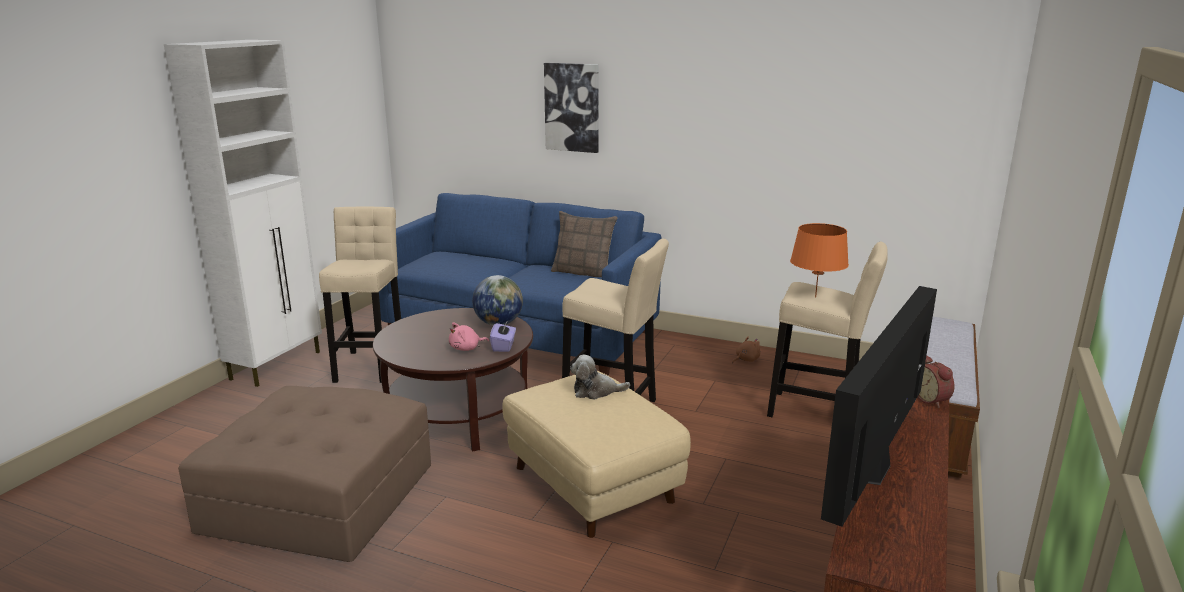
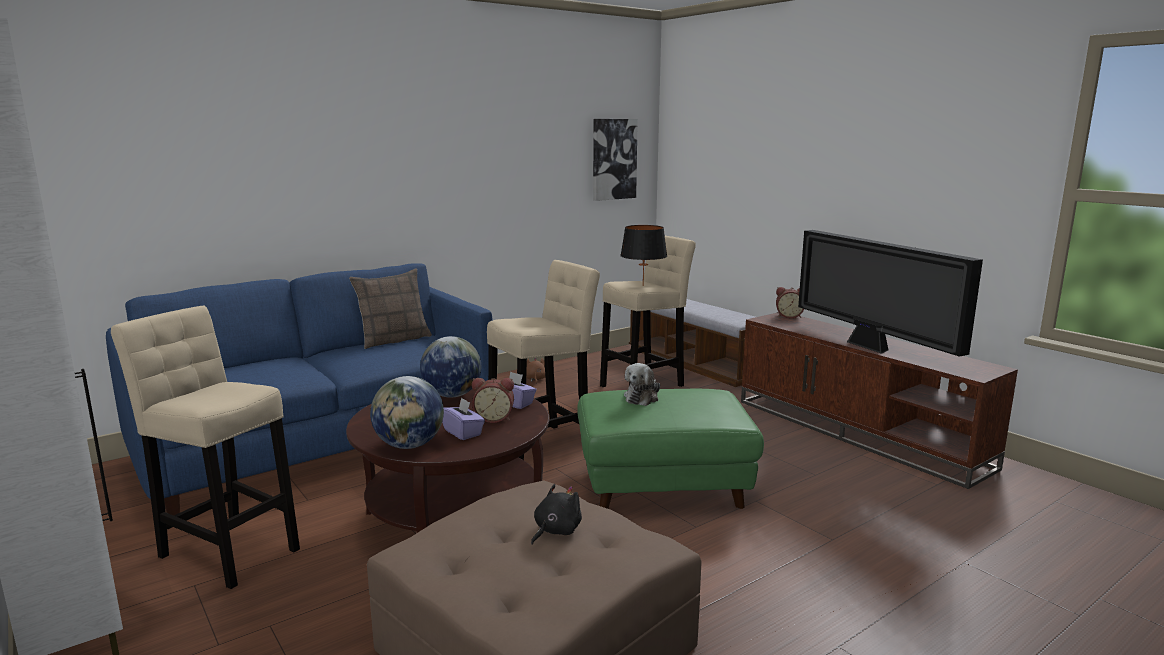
camera: 60 degrees left, 5 degrees down
pink plush toy [449,322,489,351] -> alarm clock [472,378,514,423]
beige ottoman [502,371,691,538] -> green ottoman [577,389,764,509]
picture [544,63,599,153] -> picture moved to [593,119,638,201]
orange table lamp [790,223,849,298] -> black table lamp [620,225,667,286]
none -> globe [370,376,444,449]
none -> purple tissue box [442,397,485,440]
none -> black plush toy [531,484,582,545]

